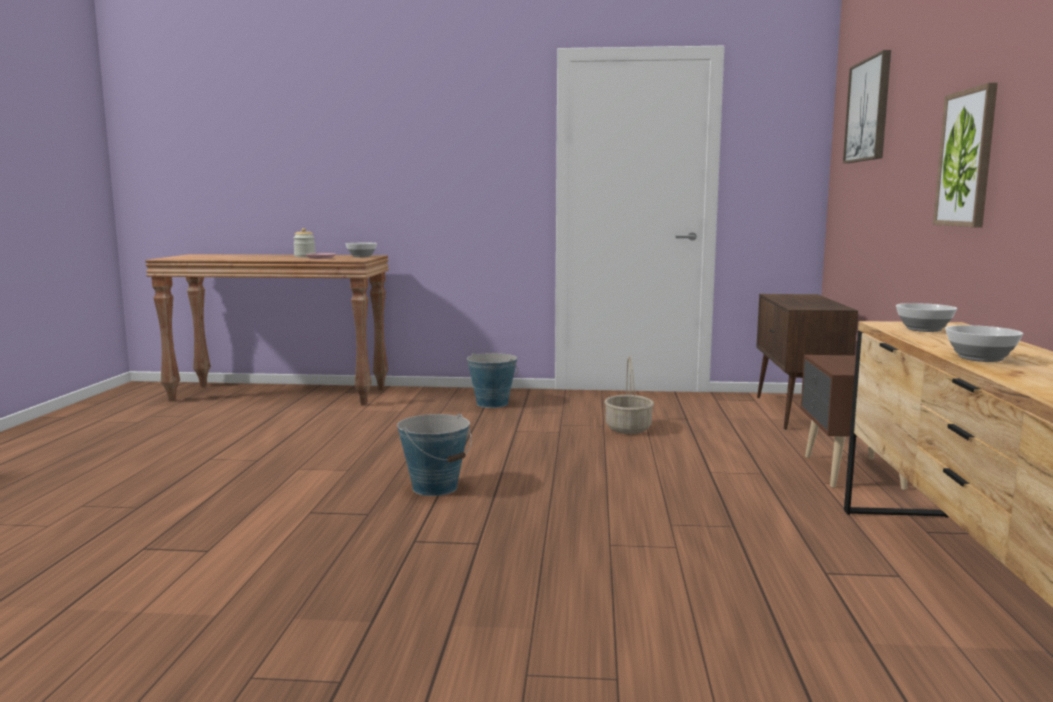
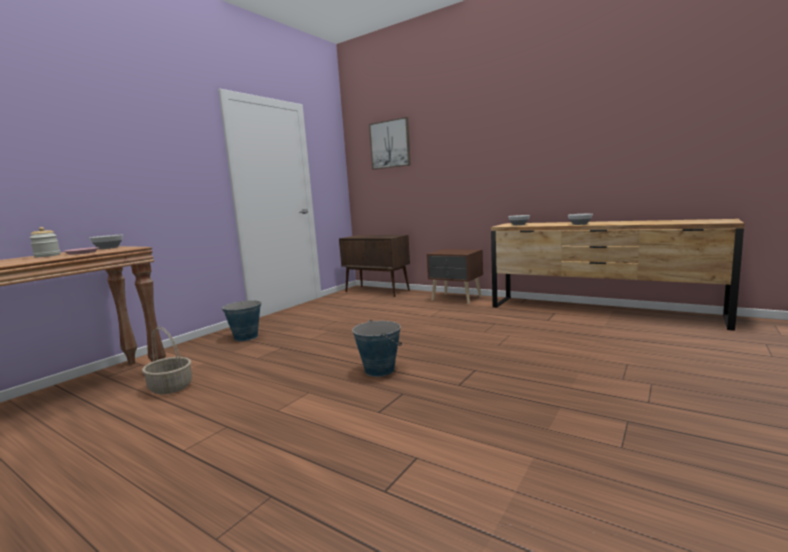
camera: 60 degrees left, 0 degrees up
basket [604,356,654,434] -> basket moved to [142,327,192,394]
picture [933,83,998,228] -> none

